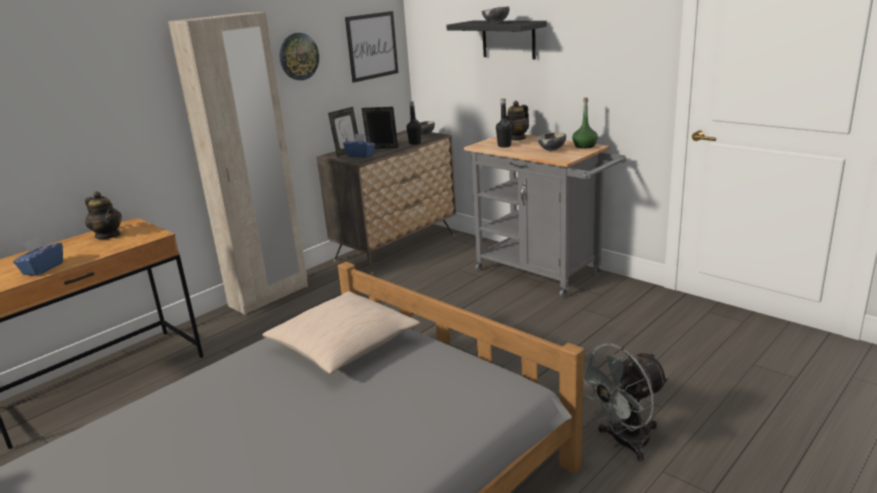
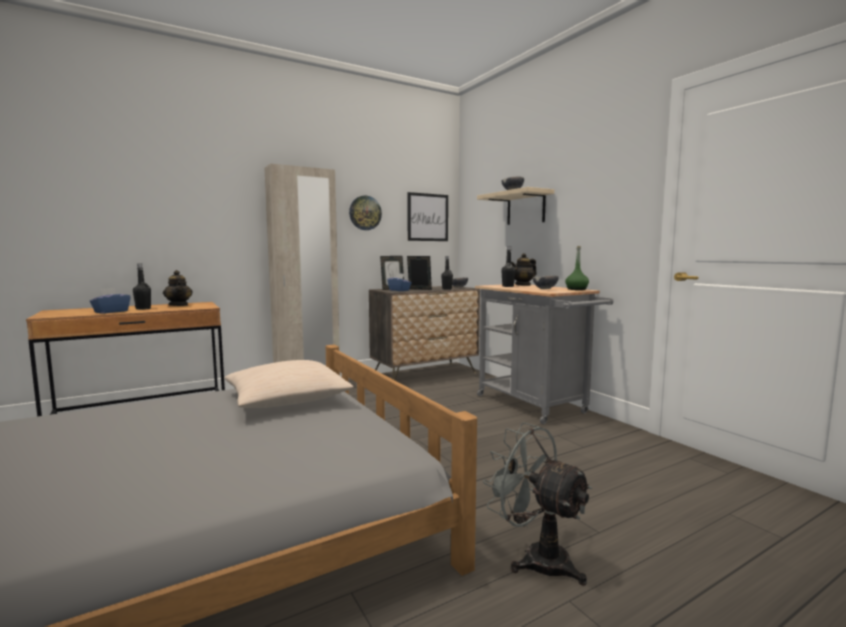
camera: 15 degrees right, 15 degrees down
black shelf [446,21,547,60] -> beige shelf [477,187,554,225]
grey fan [583,344,669,461] -> grey fan turned 60 degrees clockwise [483,422,593,586]
none -> black bottle [133,264,151,310]

